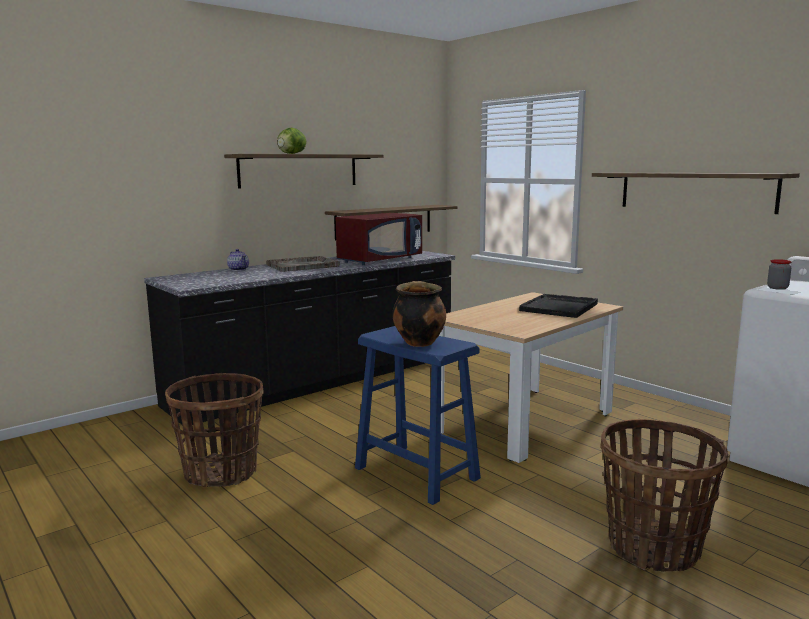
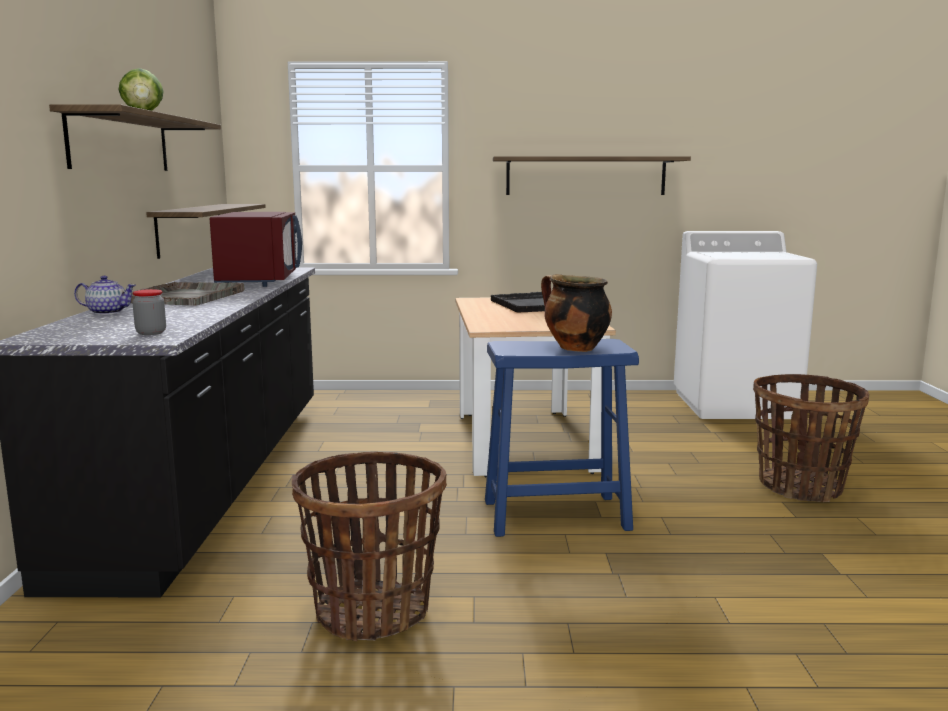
camera: 50 degrees left, 0 degrees up
jar [767,259,791,290] -> jar moved to [132,289,166,335]

